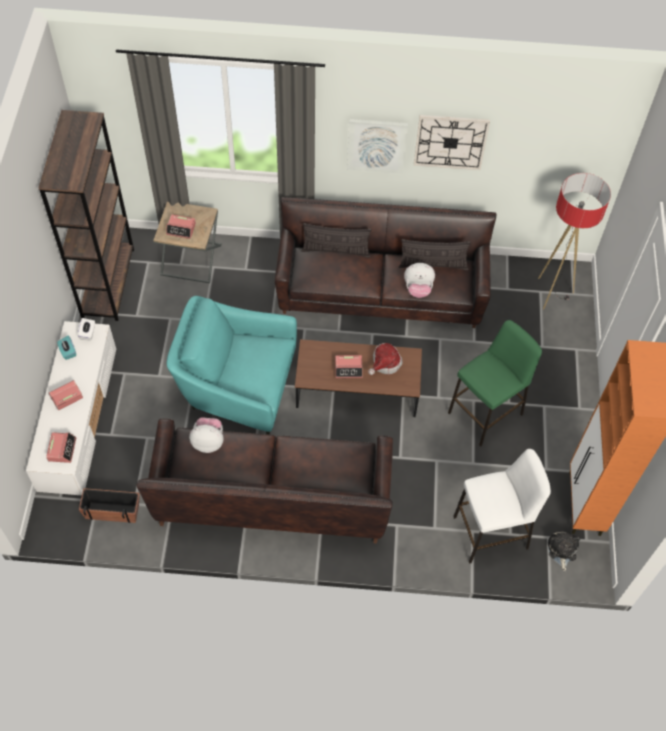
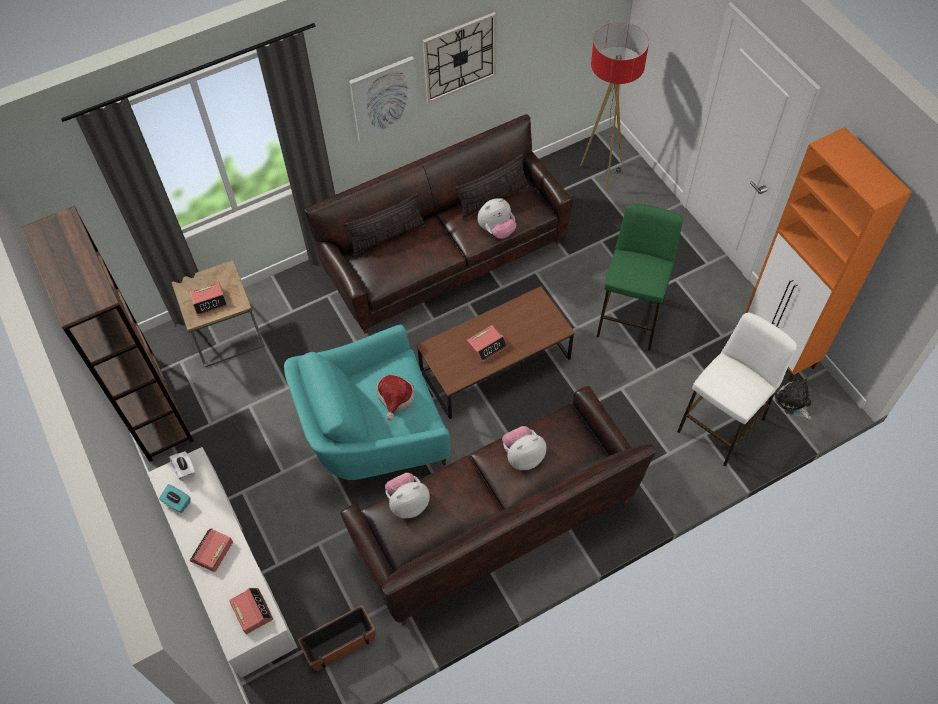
camera: 30 degrees left, 0 degrees up
hat [368,343,403,375] -> hat moved to [376,375,415,420]
none -> plush toy [502,426,547,470]

